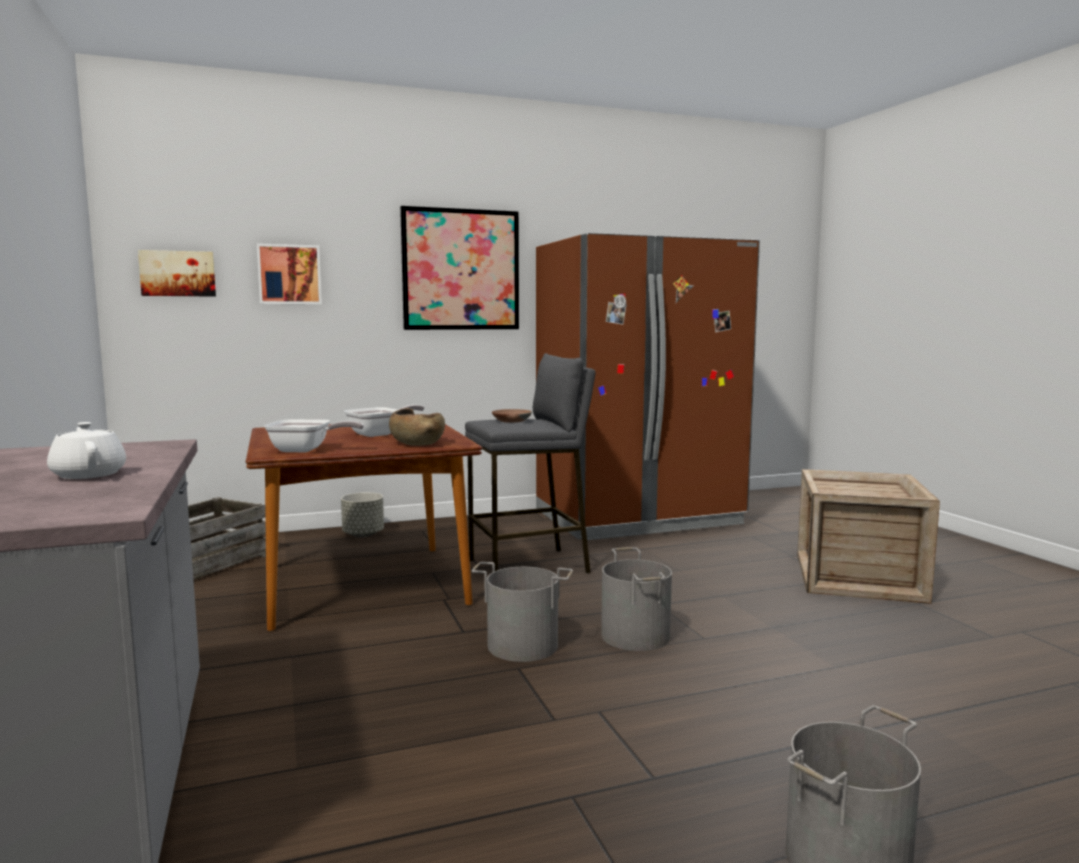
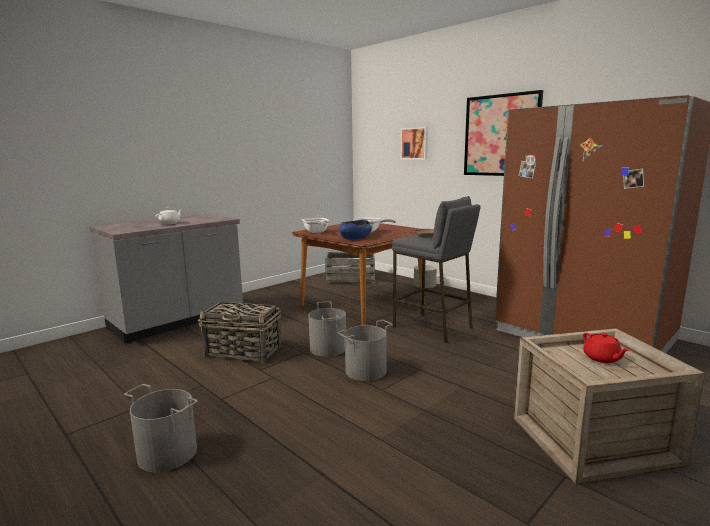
camera: 65 degrees right, 5 degrees up
picture [138,250,216,297] -> none
brown bowl [389,408,445,446] -> blue bowl [339,220,372,240]
none -> basket [198,302,281,364]
none -> red teapot [583,333,629,363]

